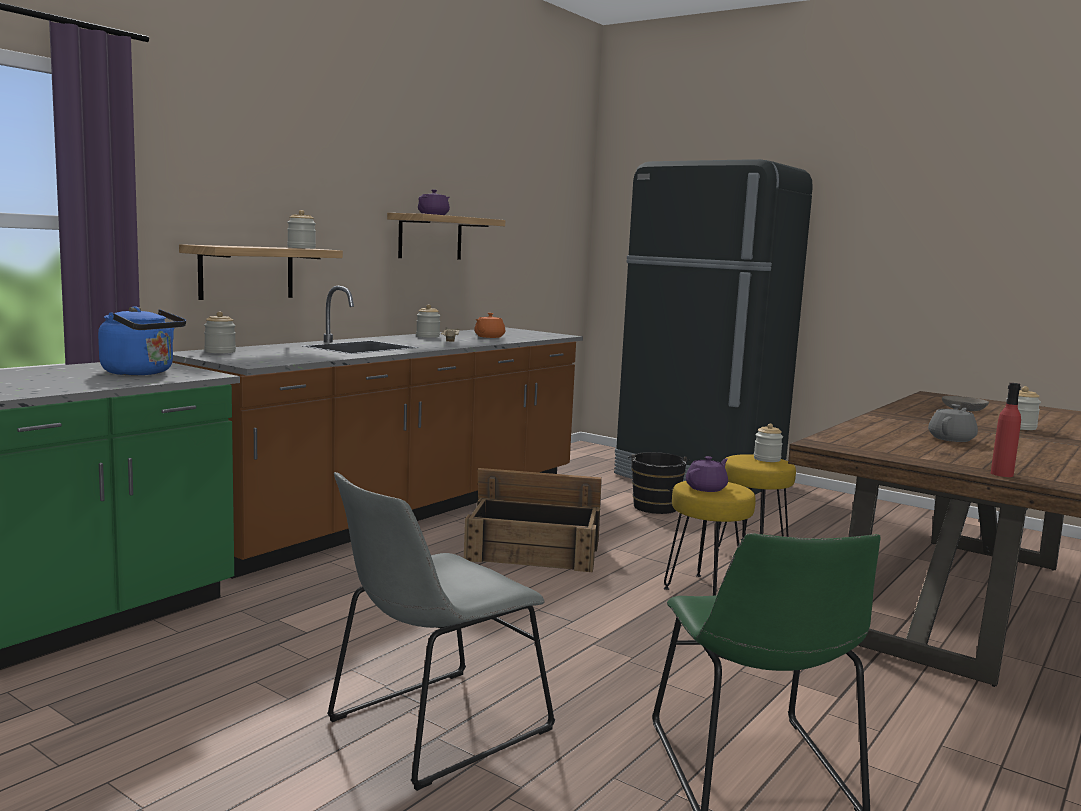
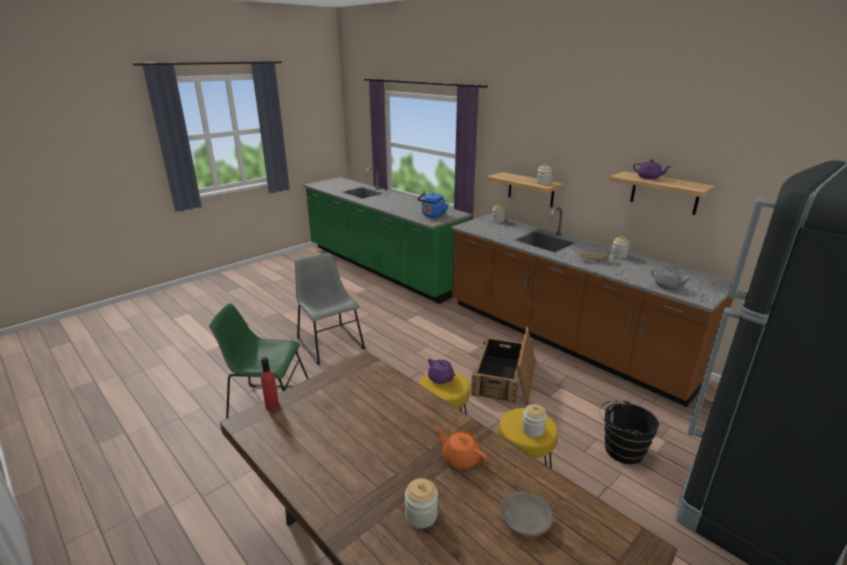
camera: 100 degrees right, 15 degrees up
orange teapot [474,313,505,338] -> orange teapot moved to [435,426,487,469]
grey teapot [928,404,978,442] -> grey teapot moved to [651,268,691,290]

